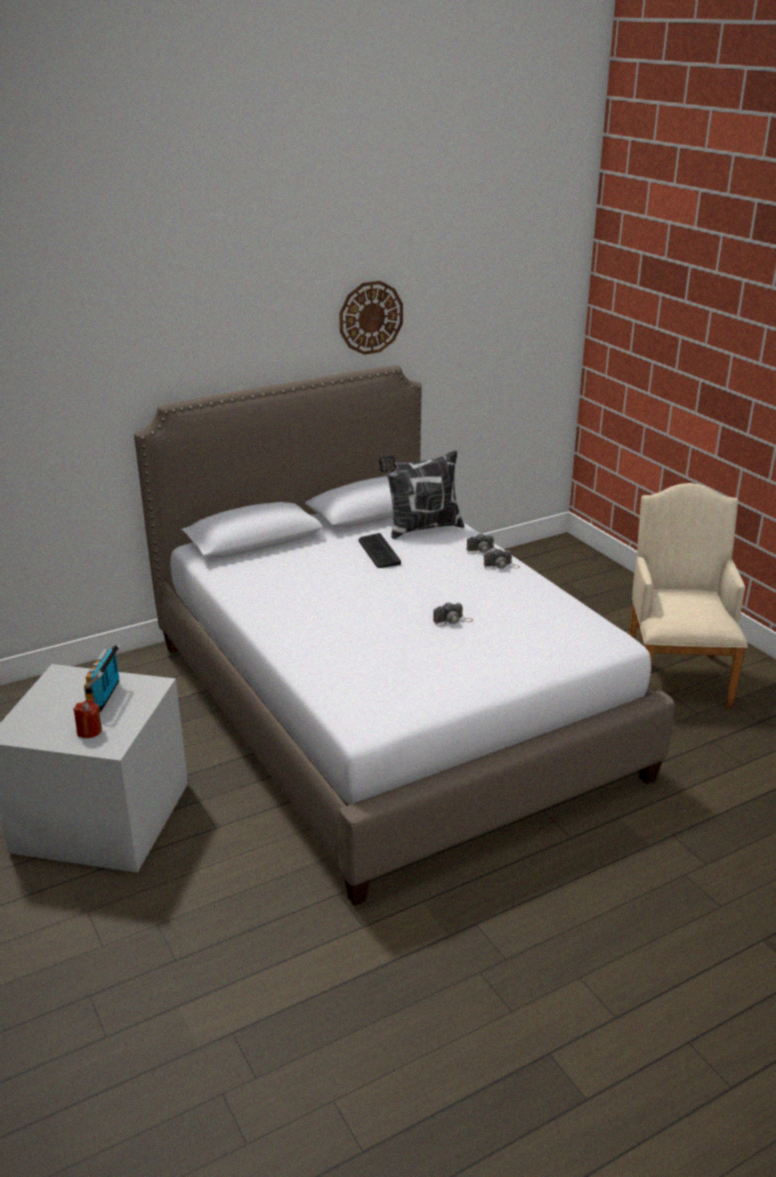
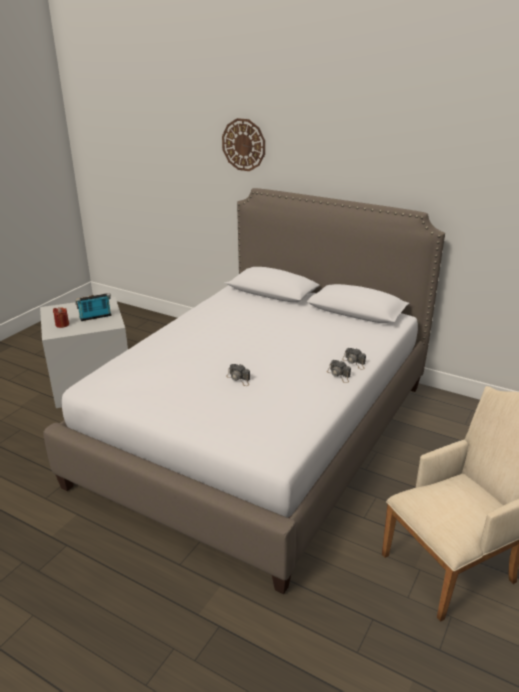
camera: 60 degrees right, 0 degrees up
wall clock [340,281,403,355] -> wall clock moved to [222,118,265,171]
keyboard [359,533,401,568] -> none
pillow [378,451,465,539] -> none

